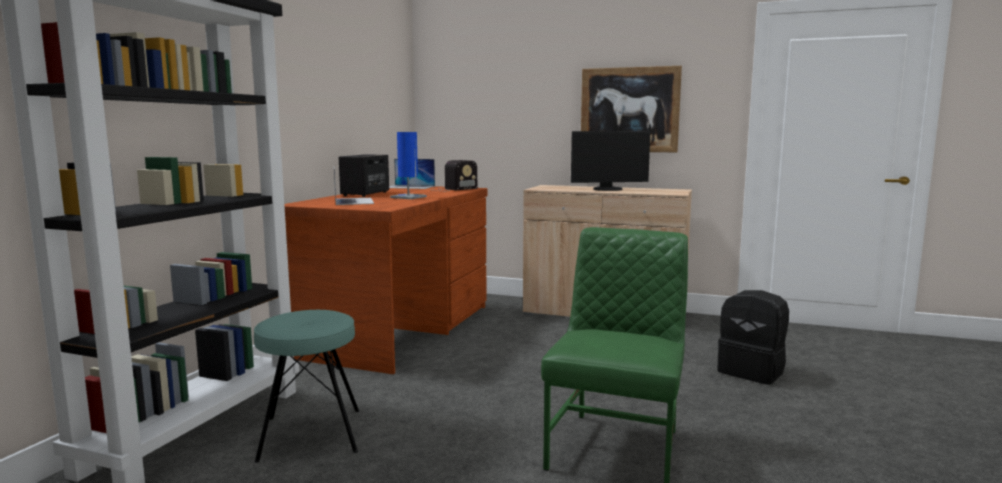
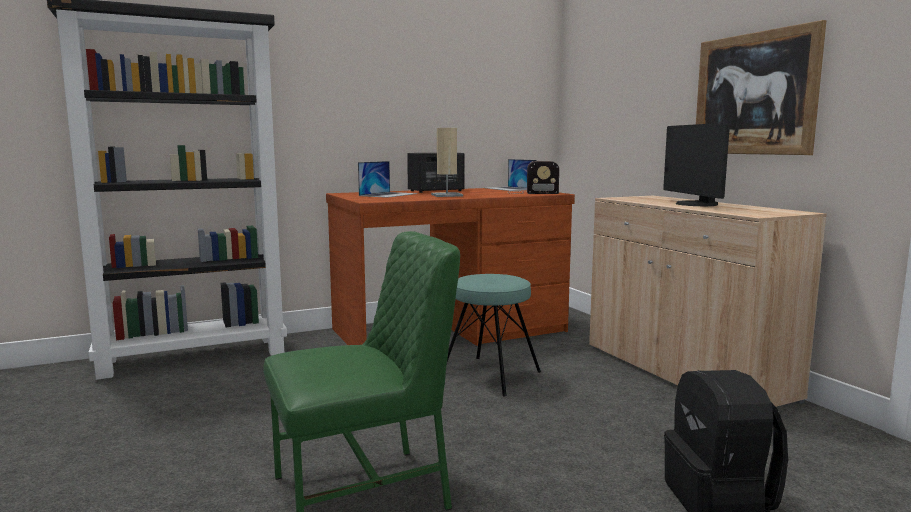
camera: 45 degrees right, 0 degrees up
turquoise stool [254,310,359,463] -> turquoise stool moved to [447,274,541,396]
blue table lamp [390,132,427,199] -> beige table lamp [431,128,463,197]
monitor [571,131,650,191] -> monitor turned 45 degrees clockwise [663,123,730,206]

